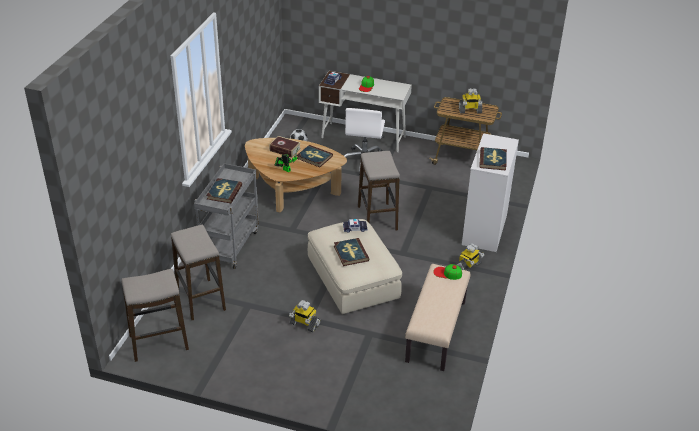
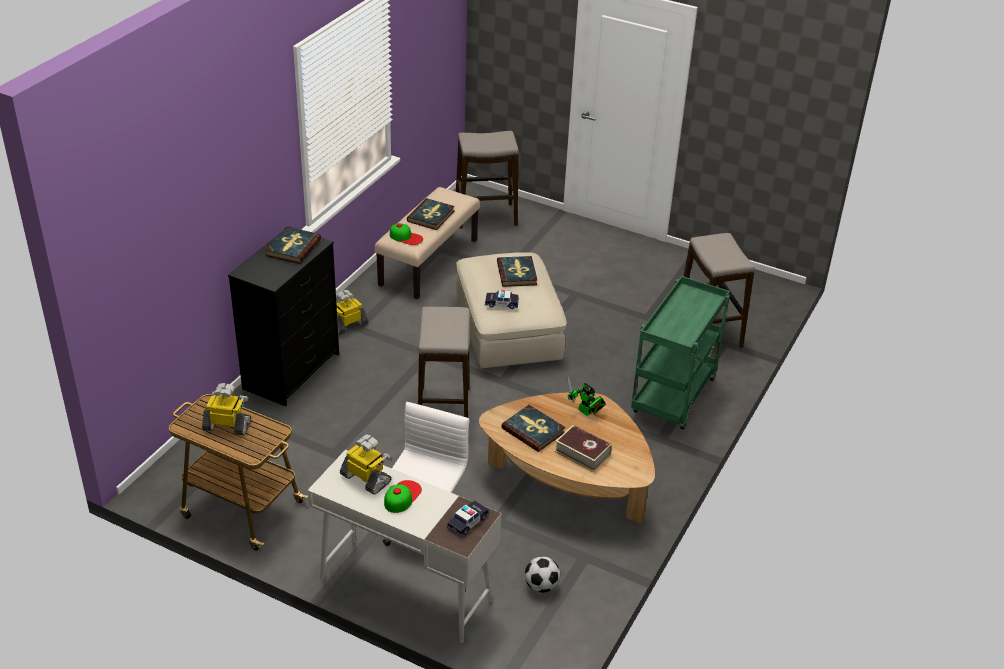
camera: 170 degrees left, 0 degrees up
stool [121,269,189,362] -> stool moved to [456,131,519,229]
grey cart [194,163,259,269] -> green cart [631,276,730,429]
book [206,178,242,203] -> book moved to [407,198,455,230]
toy robot [289,300,321,333] -> toy robot moved to [340,434,393,495]
white dresser [462,133,519,252] -> black dresser [228,226,339,407]

